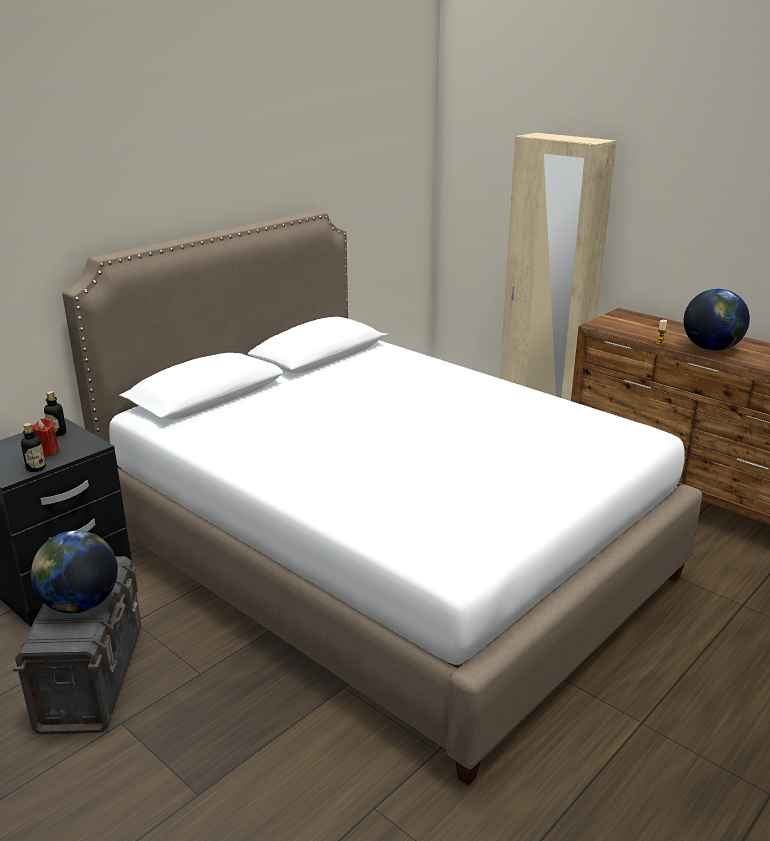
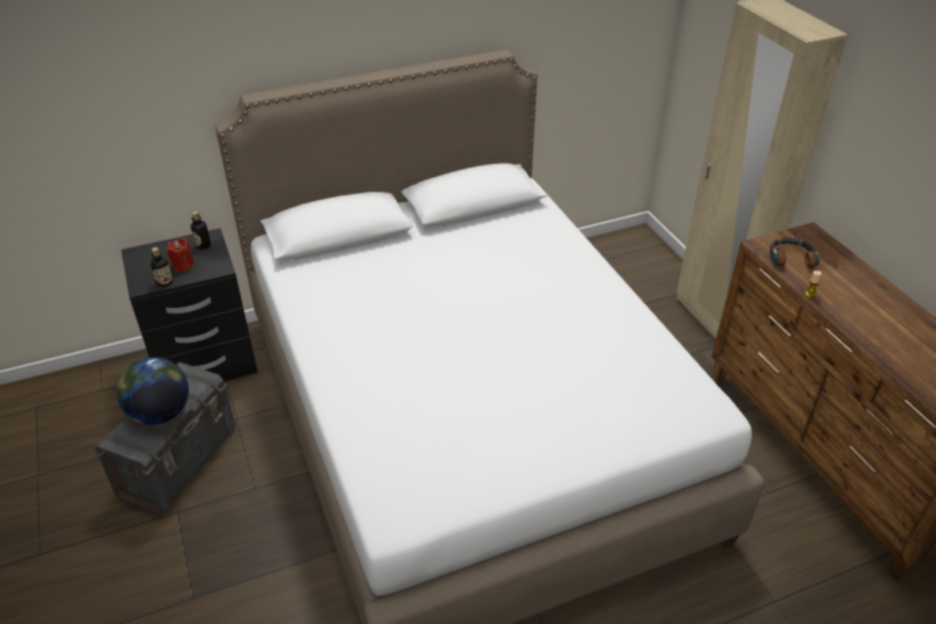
camera: 25 degrees right, 15 degrees up
globe [684,289,750,351] -> none
none -> headphones [770,238,820,269]

